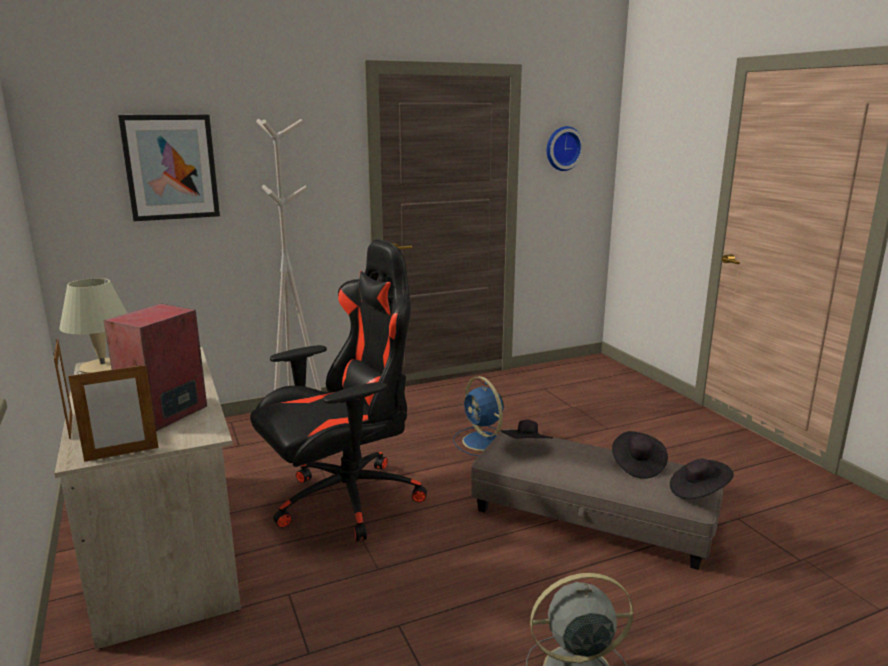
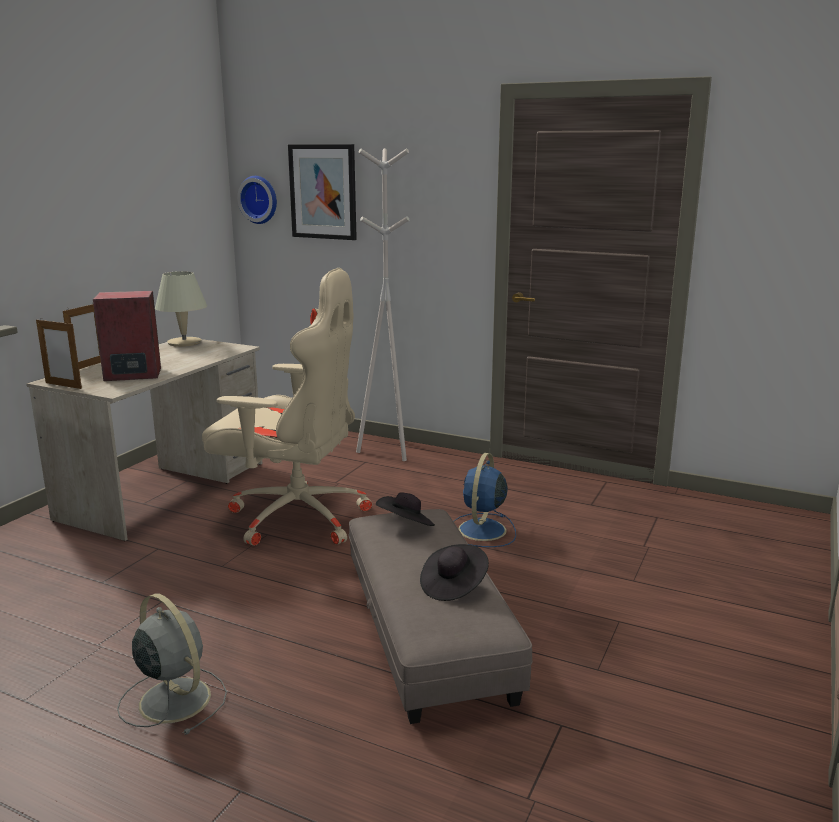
camera: 50 degrees right, 0 degrees up
black office chair [250,239,427,541] -> beige office chair [202,268,372,546]
wall clock [547,126,584,171] -> wall clock moved to [237,176,277,224]
black hat [670,459,734,499] -> none

